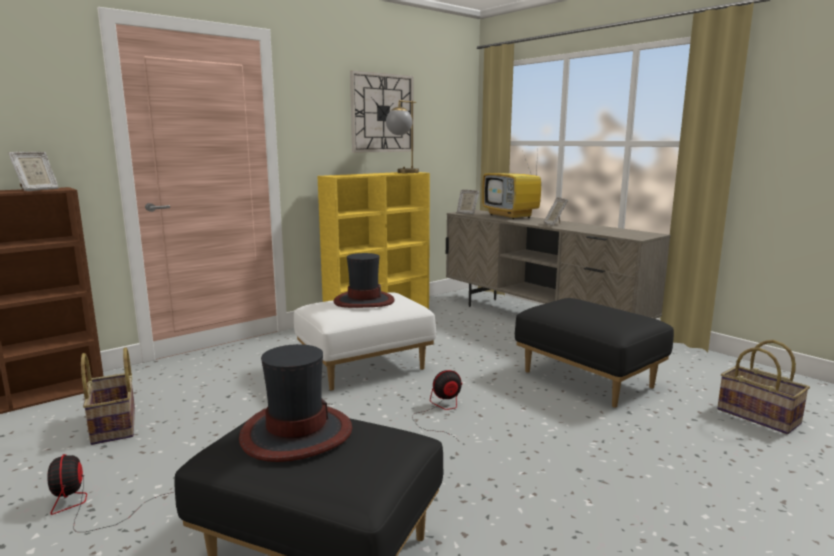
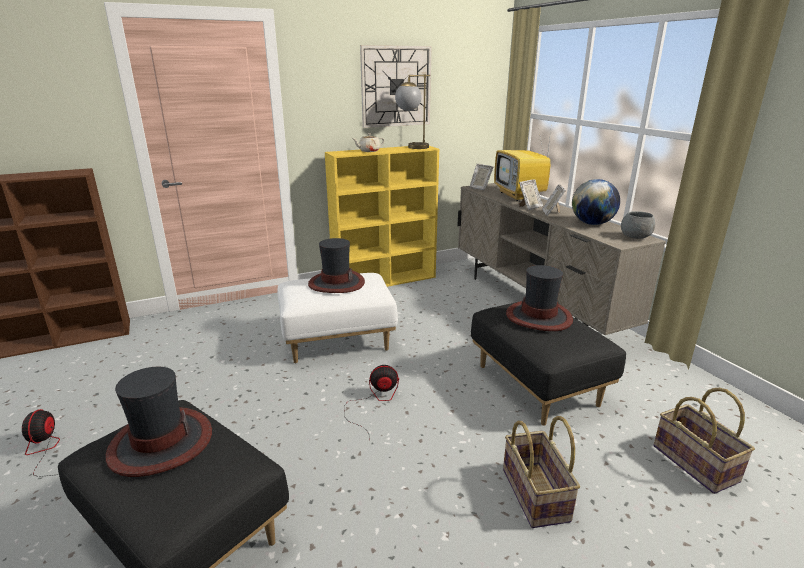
camera: 15 degrees right, 10 degrees up
picture frame [8,152,59,191] -> picture frame moved to [519,179,543,210]
basket [81,347,135,445] -> basket moved to [503,416,580,528]
none -> beige teapot [352,133,384,152]
none -> hat [506,265,573,331]
none -> globe [572,179,620,225]
none -> grey bowl [621,211,655,239]

